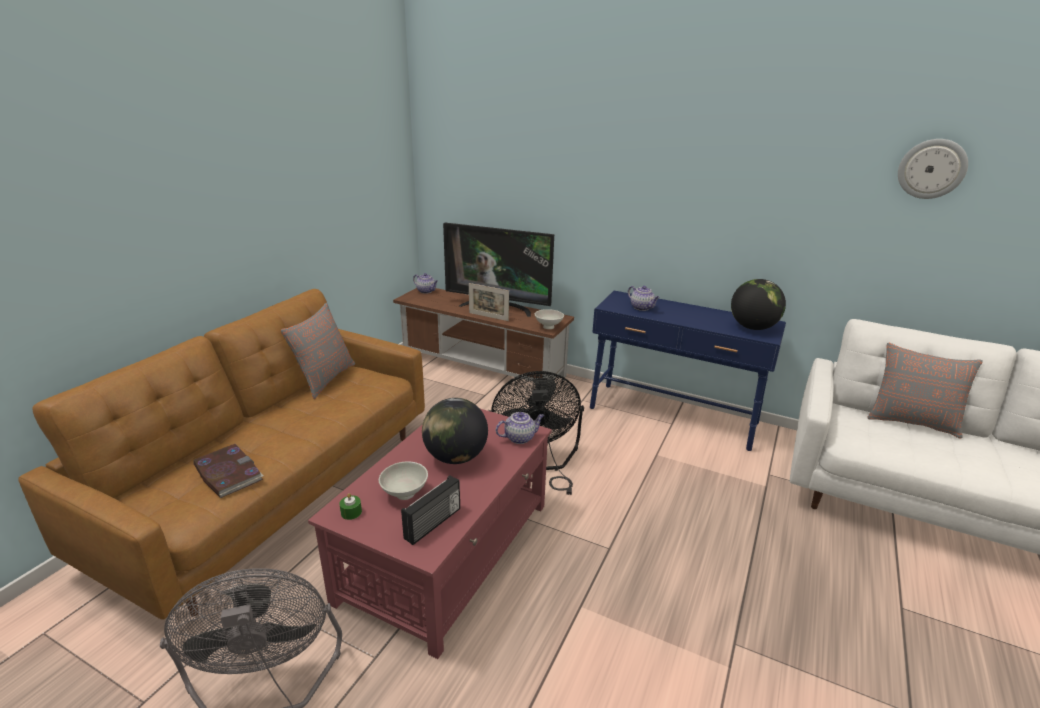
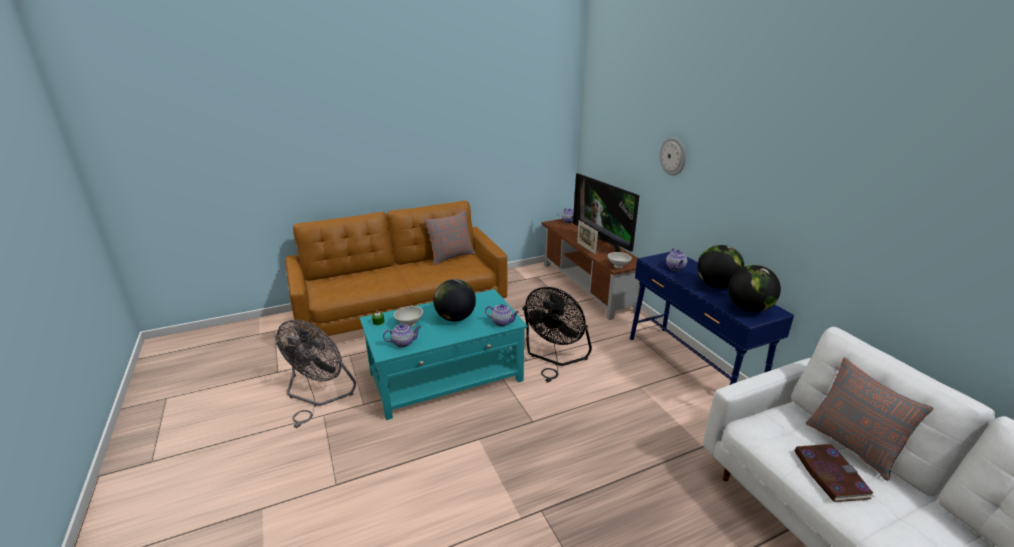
camera: 40 degrees right, 0 degrees up
book [193,444,264,498] -> book moved to [795,444,875,502]
red coffee table [308,409,552,659] -> turquoise coffee table [360,289,528,420]
radio [401,475,460,545] -> teapot [383,324,421,348]
wall clock [898,139,968,199] -> wall clock moved to [659,137,686,176]
none -> globe [697,245,744,288]

